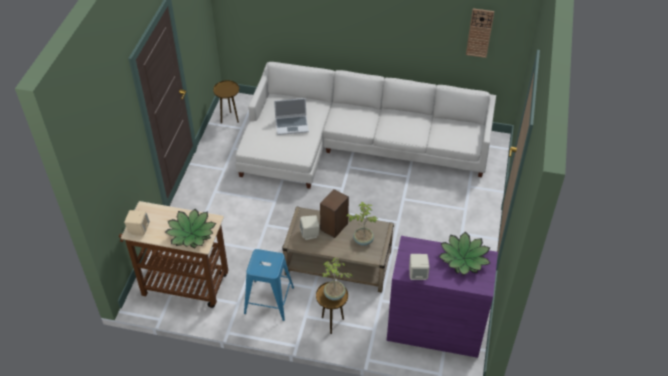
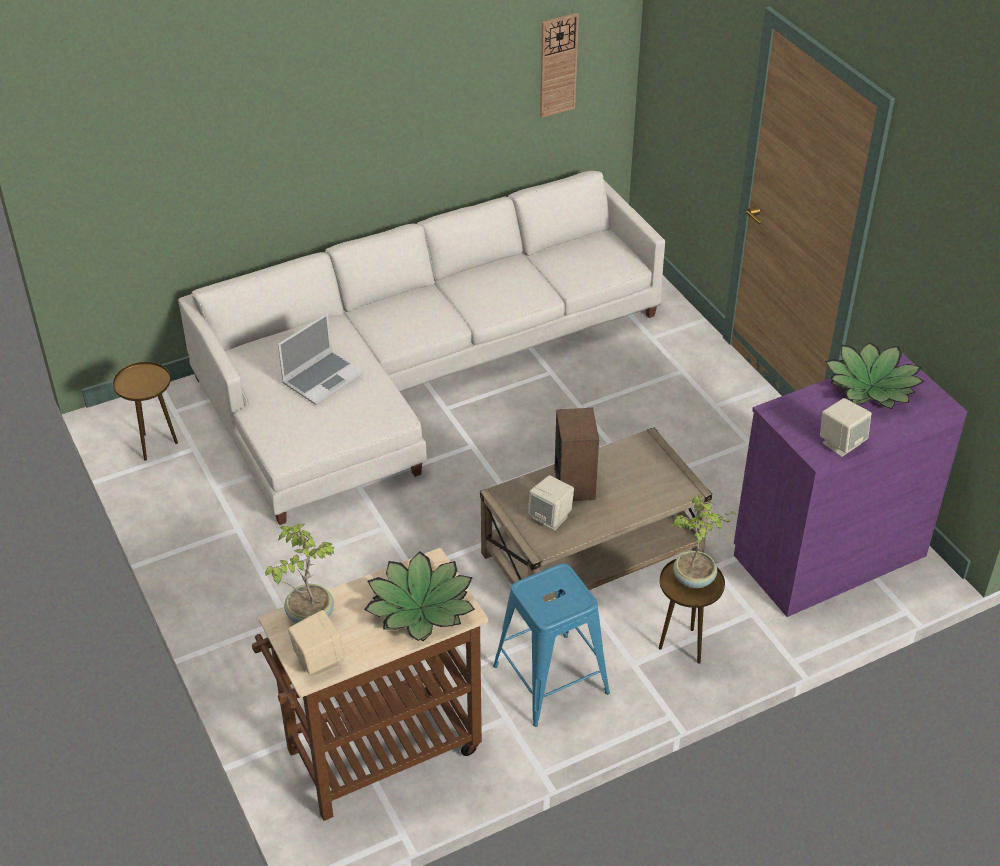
camera: 40 degrees left, 5 degrees down
potted plant [346,202,378,246] -> potted plant moved to [265,524,335,623]

